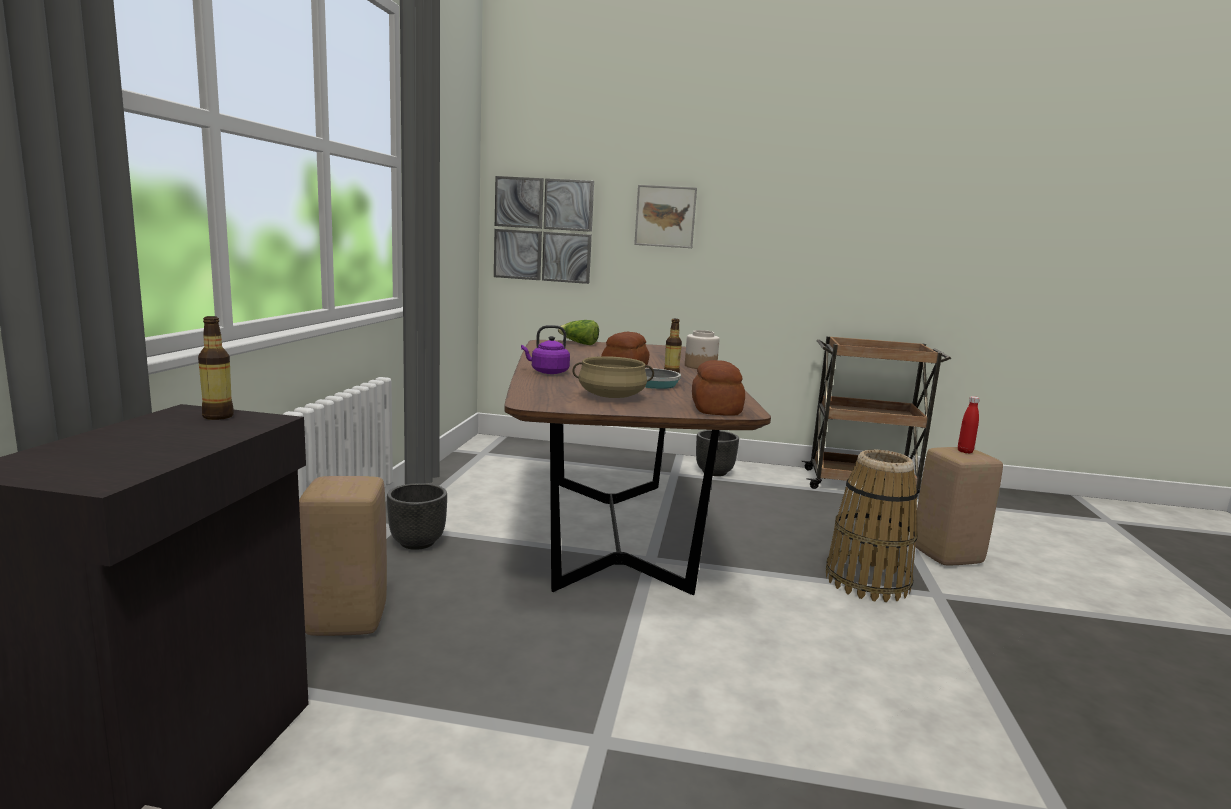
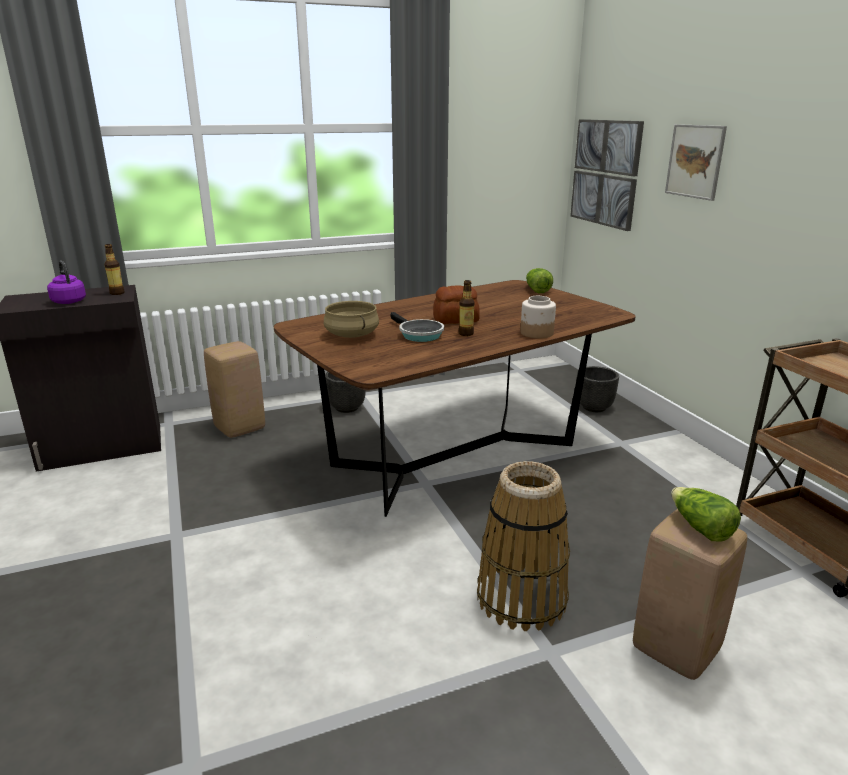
camera: 60 degrees right, 10 degrees up
purple kettle [521,325,570,374] -> purple kettle moved to [47,261,86,304]
bread [692,360,745,416] -> none
black planter [696,430,739,476] -> black planter moved to [577,366,619,412]
red bottle [958,396,980,454] -> lettuce [671,487,741,542]

